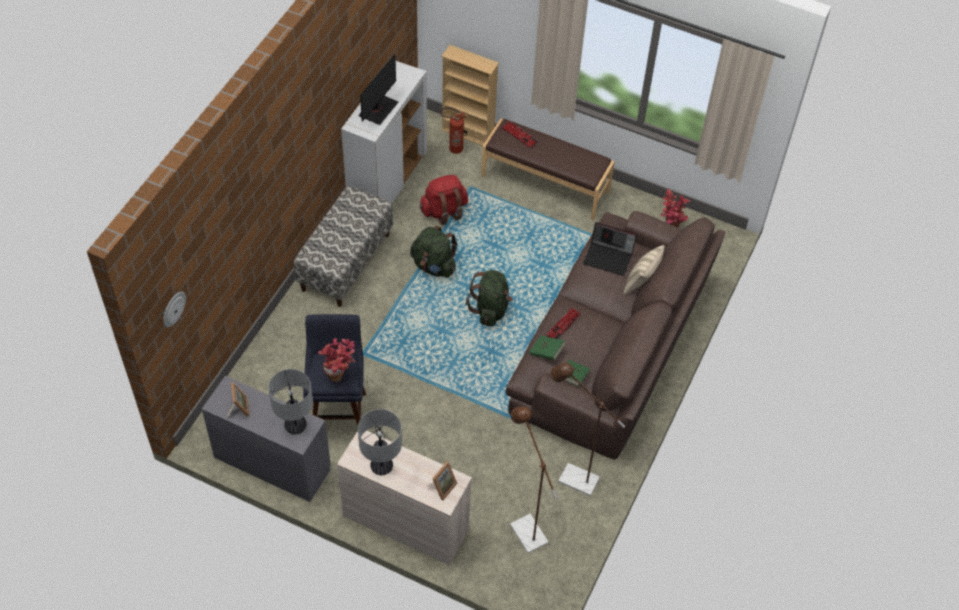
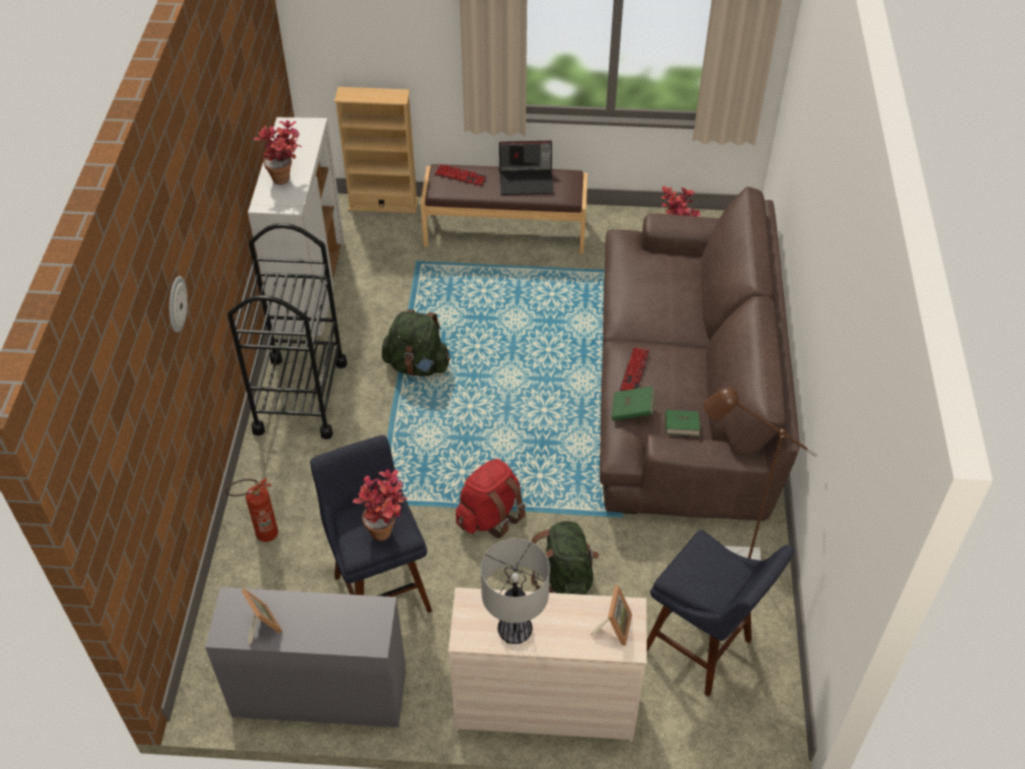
camera: 20 degrees left, 5 degrees down
wall clock [163,292,186,328] -> wall clock moved to [169,276,188,332]
table lamp [268,369,313,435] -> none
bench [294,185,393,307] -> black cart [228,223,347,439]
monitor [358,54,398,125] -> potted plant [253,120,302,185]
red backpack [420,175,468,225] -> red backpack moved to [456,459,525,538]
fire extinguisher [439,107,467,154] -> fire extinguisher moved to [225,478,278,542]
green backpack [466,270,513,326] -> green backpack moved to [531,521,599,595]
brown floor lamp [510,407,557,553] -> blue stool [647,530,795,697]
laptop [583,222,637,276] -> laptop moved to [499,141,554,195]
beige pillow [623,245,665,295] -> none

